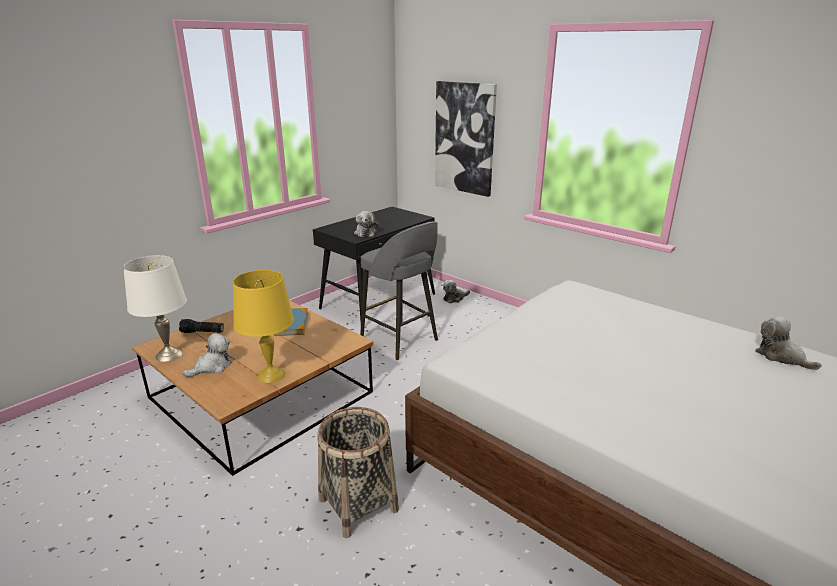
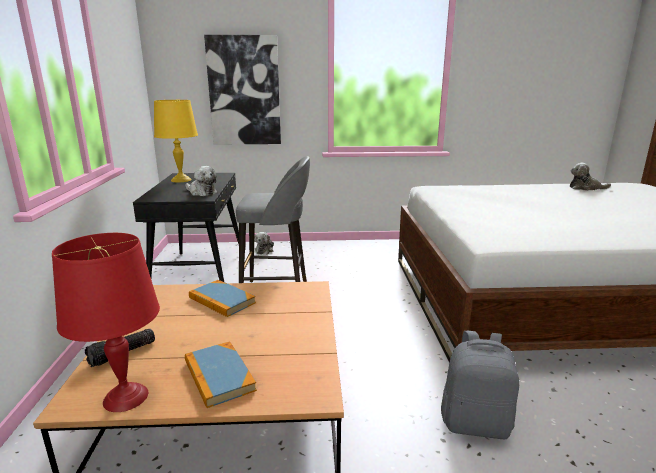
camera: 45 degrees left, 5 degrees down
white table lamp [123,255,187,362] -> red table lamp [52,233,160,412]
plush toy [183,333,232,377] -> book [185,341,257,408]
yellow table lamp [233,270,294,383] -> yellow table lamp moved to [154,100,198,182]
basket [317,407,399,538] -> grey backpack [441,331,520,439]

